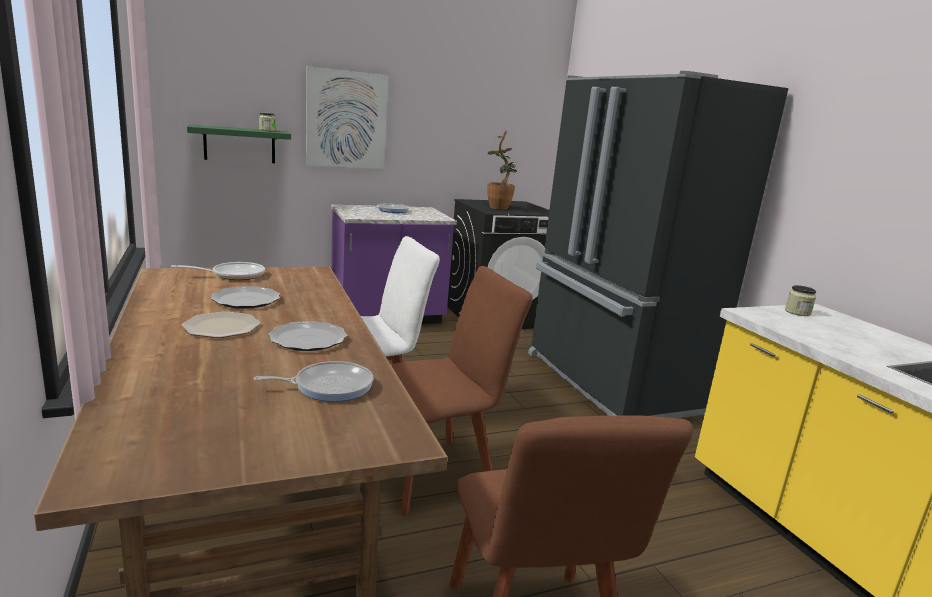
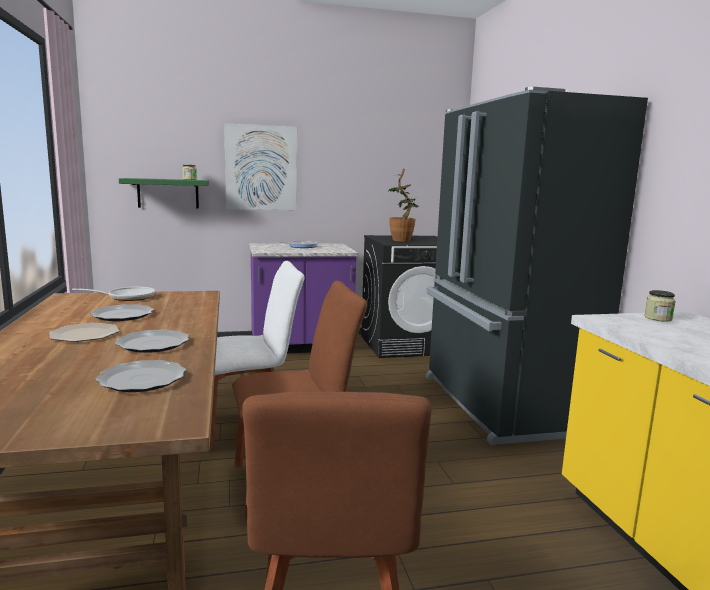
camera: 10 degrees right, 5 degrees down
frying pan [253,361,374,402] -> plate [95,360,186,392]

